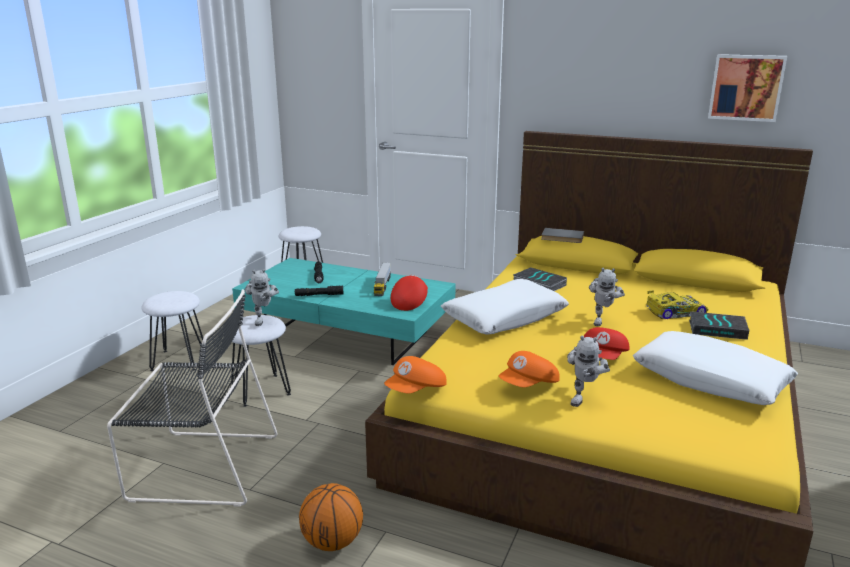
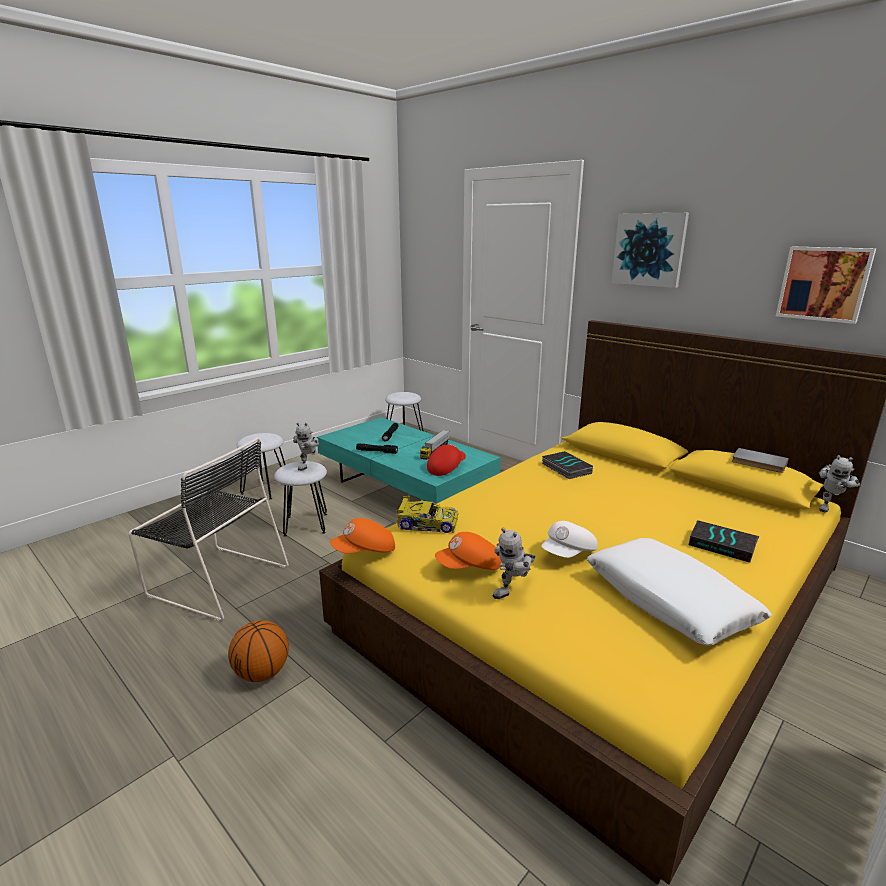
camera: 20 degrees right, 0 degrees up
white pillow [441,279,569,335] -> none
grey book [541,228,584,243] -> grey book moved to [732,448,789,473]
red cap [584,327,630,360] -> white cap [541,521,598,558]
toy robot [589,268,625,326] -> toy robot moved to [819,455,860,513]
toy car [646,291,708,319] -> toy car moved to [396,496,458,533]
none -> picture [612,213,689,288]

